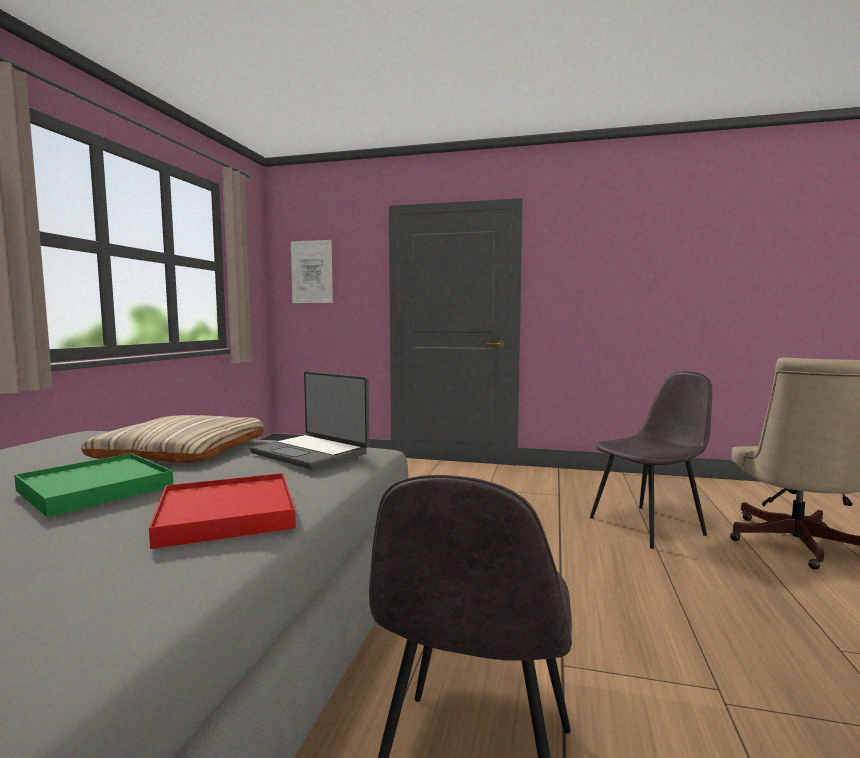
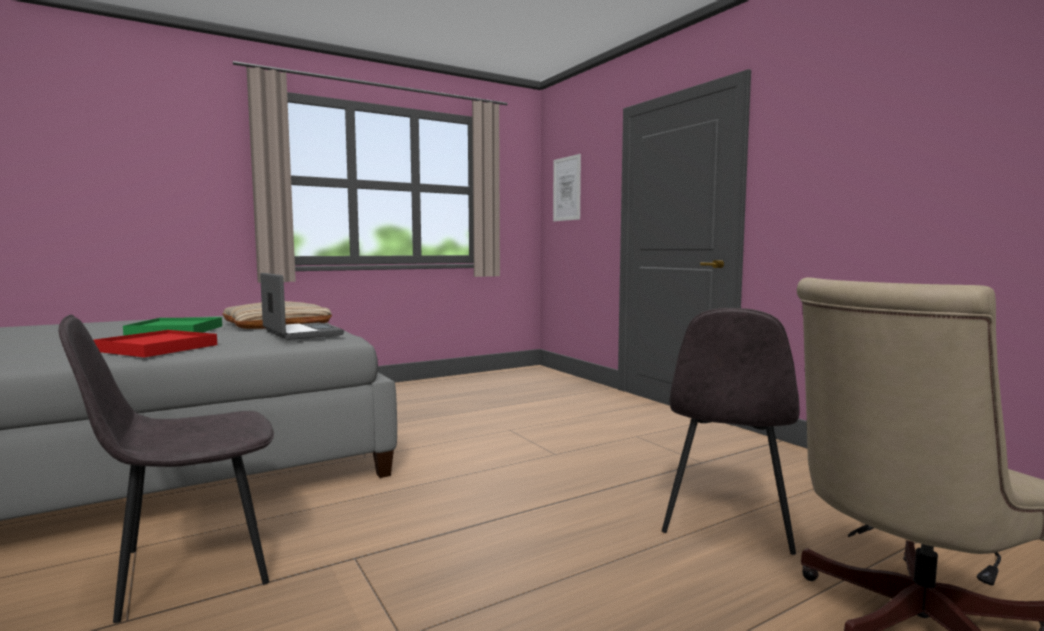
camera: 45 degrees right, 0 degrees up
laptop [250,371,369,469] -> laptop turned 150 degrees clockwise [260,273,344,340]
grey chair [590,371,712,549] -> grey chair turned 90 degrees clockwise [662,308,800,555]

